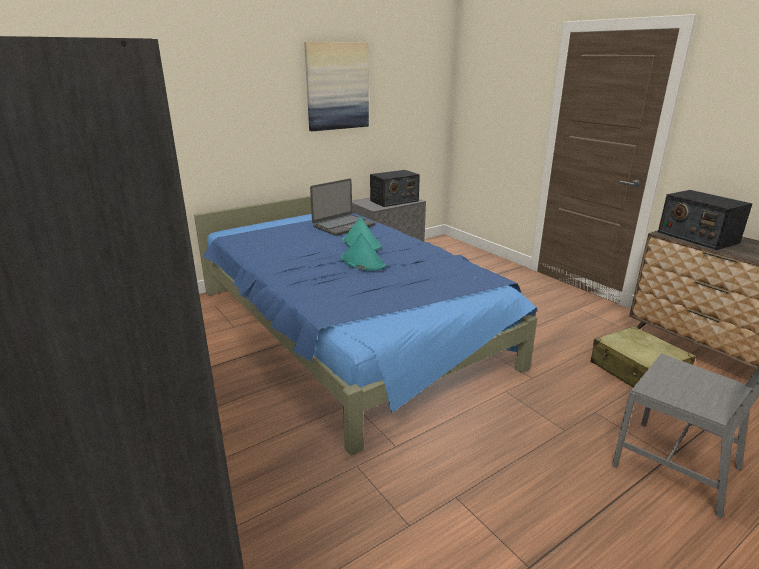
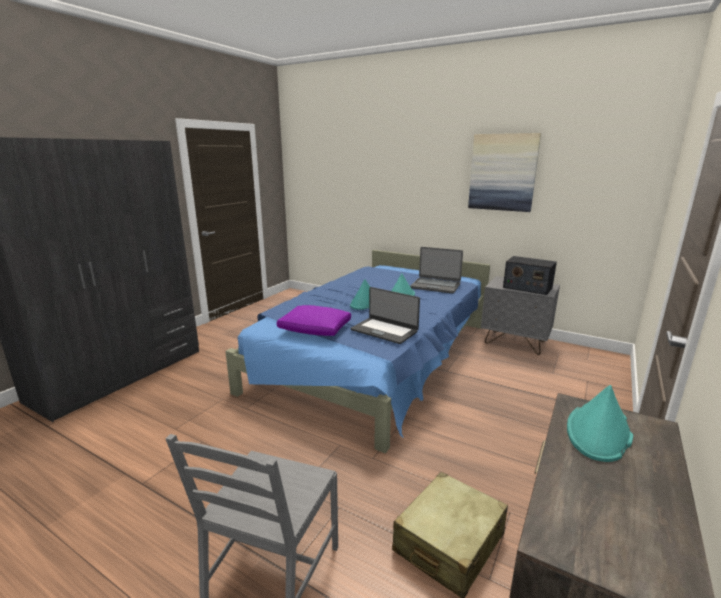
camera: 65 degrees right, 5 degrees down
radio [658,190,753,250] -> turquoise hat [567,385,633,462]
none -> purple pillow [277,305,351,336]
none -> laptop [350,287,420,344]

